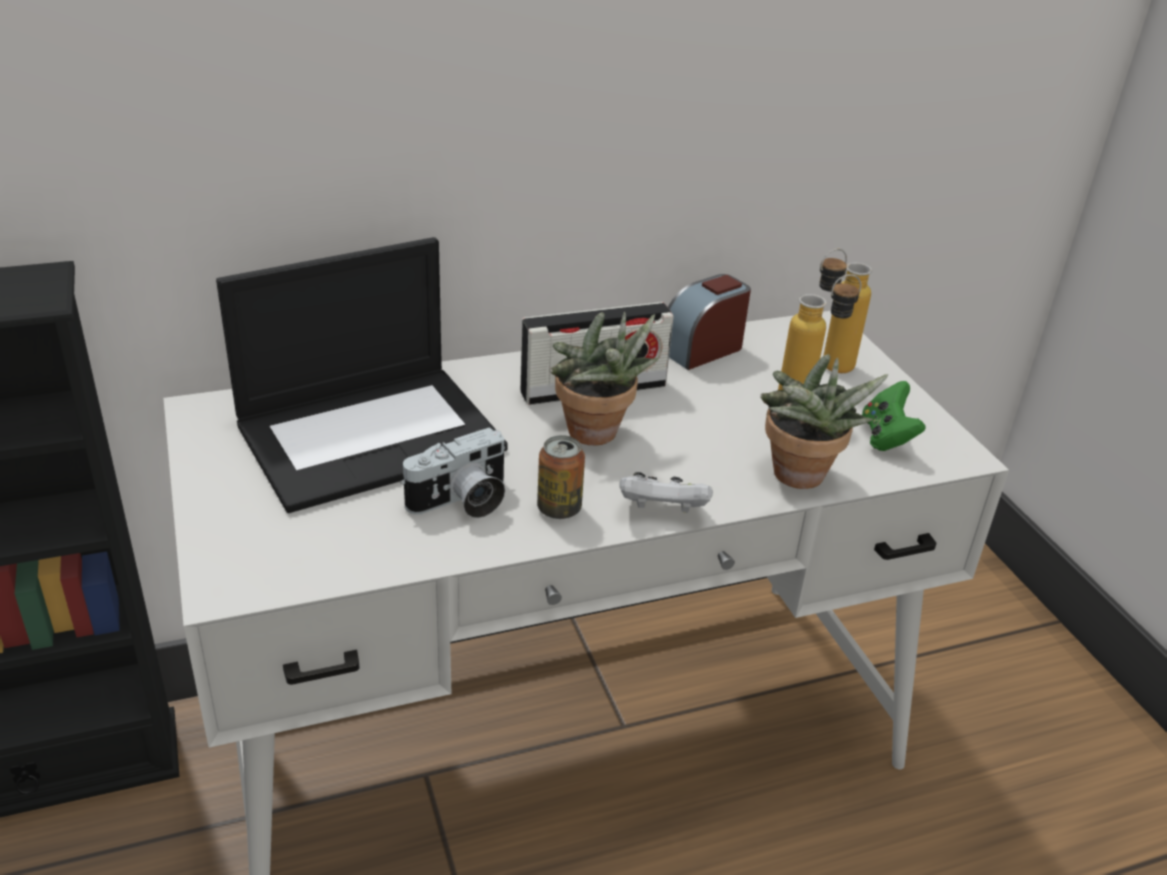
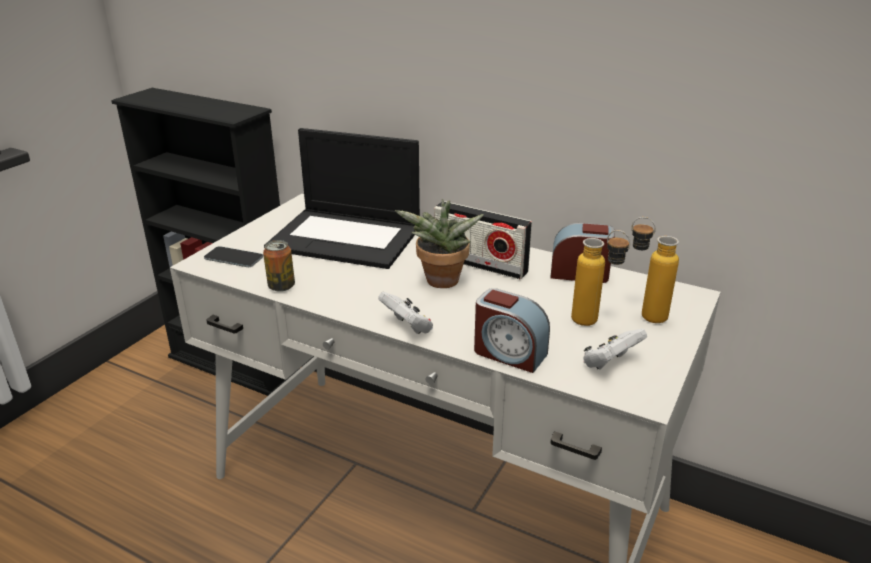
camera: 50 degrees right, 5 degrees down
camera [401,427,505,518] -> none
can [537,435,585,519] -> can moved to [263,240,295,292]
potted plant [760,354,888,489] -> alarm clock [474,288,550,373]
green game controller [862,381,926,451] -> white game controller [583,329,647,369]
none -> phone [204,246,263,267]

